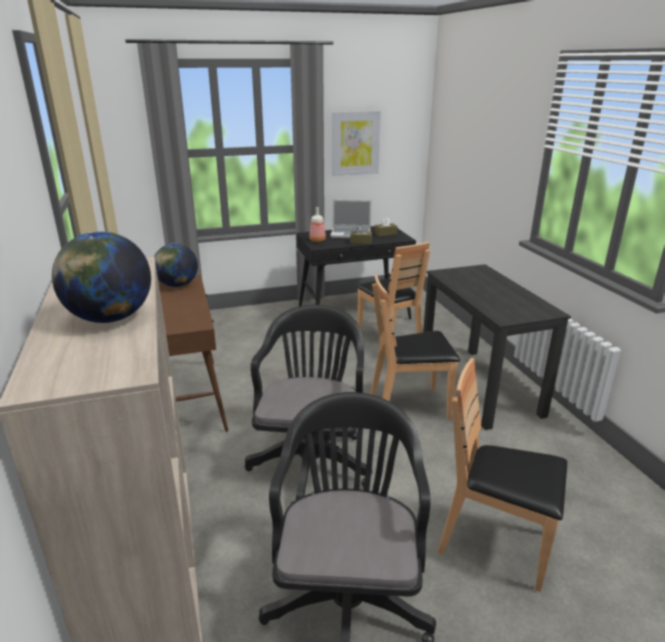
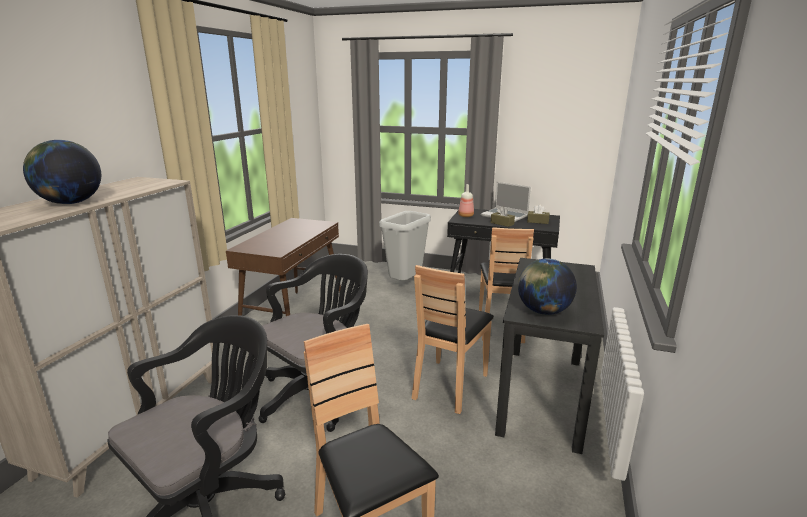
camera: 35 degrees right, 5 degrees down
globe [154,243,198,287] -> globe moved to [518,258,577,315]
picture [332,111,381,176] -> none
brown chair [371,275,460,420] -> brown chair turned 90 degrees counterclockwise [411,265,494,414]
none -> grey trash can [379,211,431,281]

